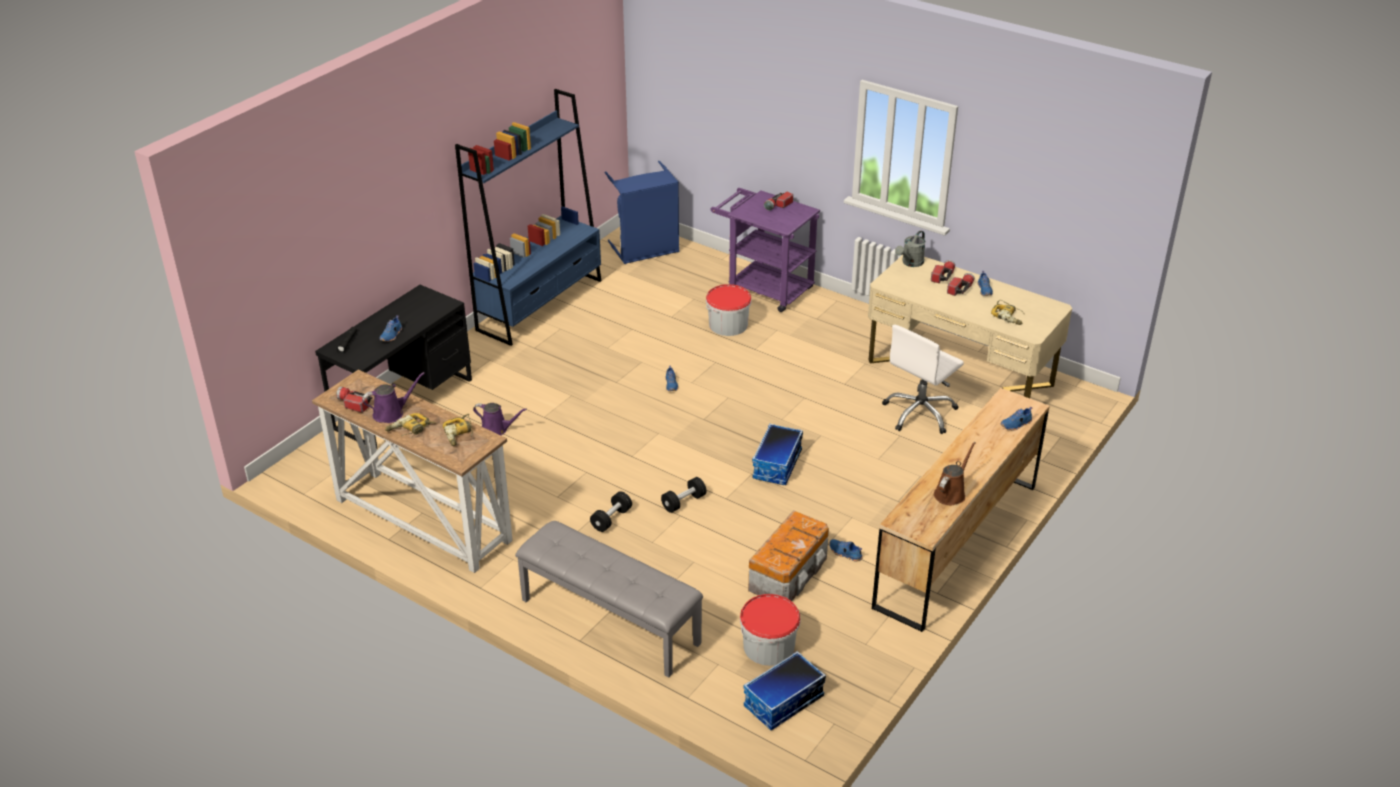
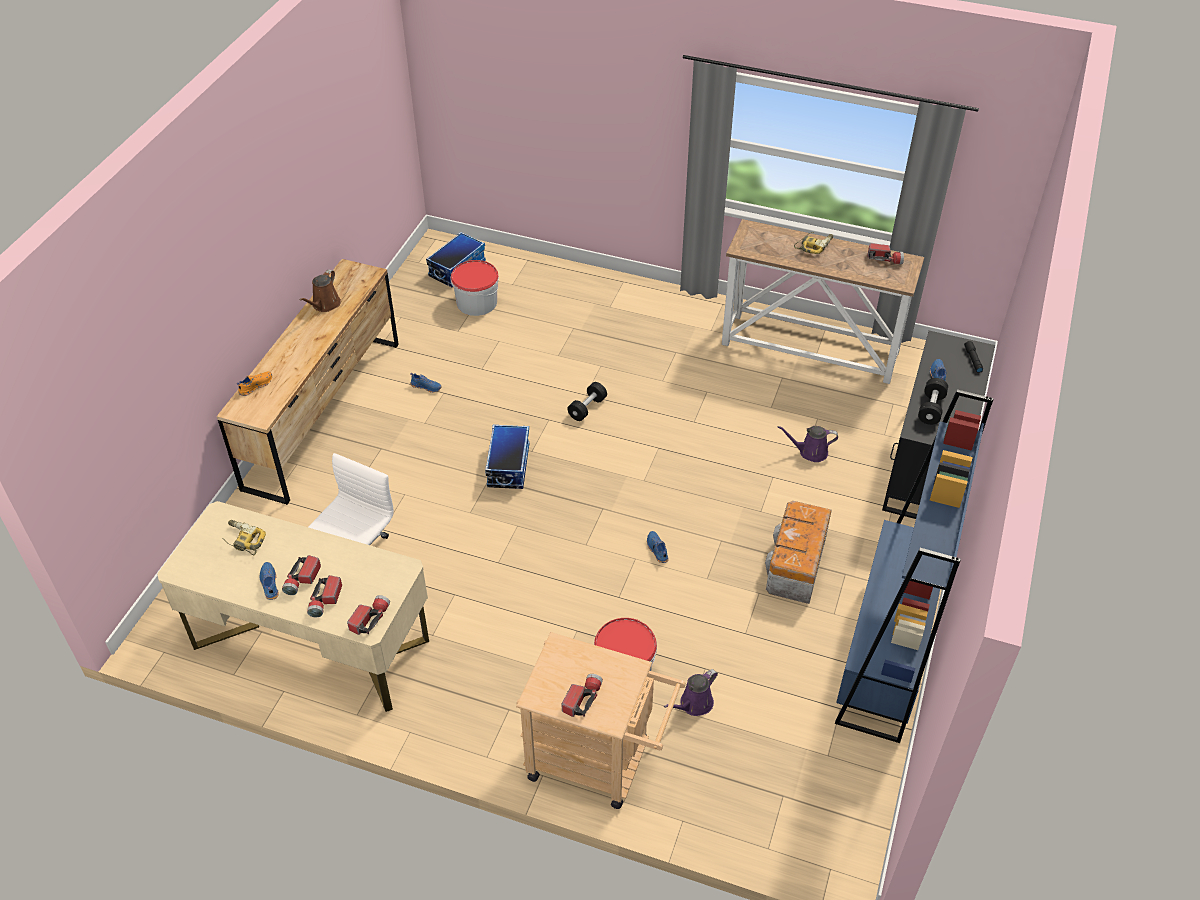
camera: 165 degrees right, 10 degrees up
purple watering can [362,372,425,423] -> purple watering can moved to [664,669,718,716]
power drill [443,414,473,446] -> none
grey bench [515,521,703,678] -> none
black dumbbell [590,491,632,532] -> black dumbbell moved to [918,378,948,425]
blue laundry basket [605,161,679,264] -> none
purple cart [710,188,820,312] -> beige cart [516,632,686,809]
storage box [748,510,829,601] -> storage box moved to [765,501,832,604]
grey watering can [895,230,926,267] -> flashlight [347,595,390,635]
blue shoe [1000,407,1033,430] -> orange shoe [237,371,272,396]

